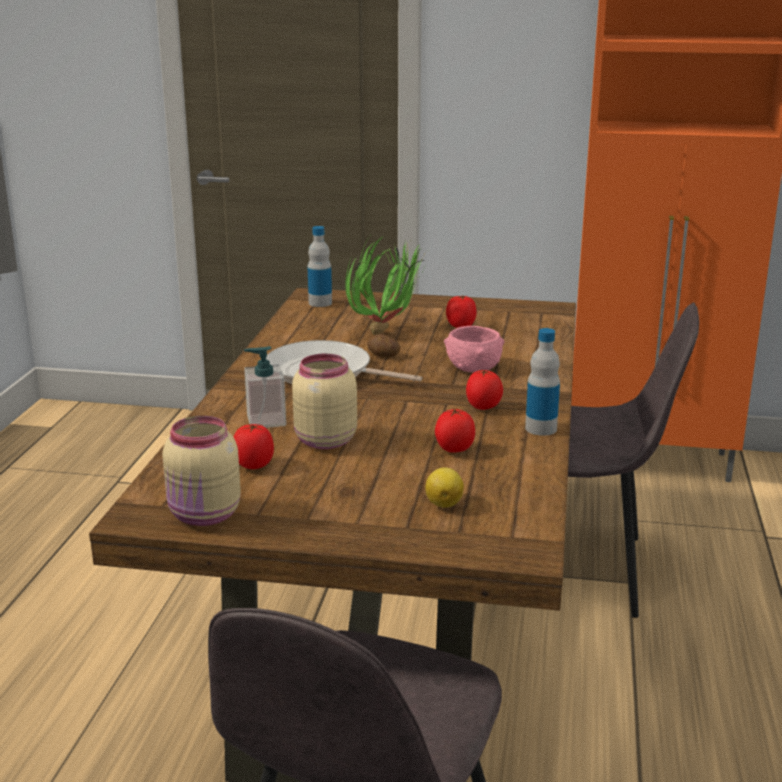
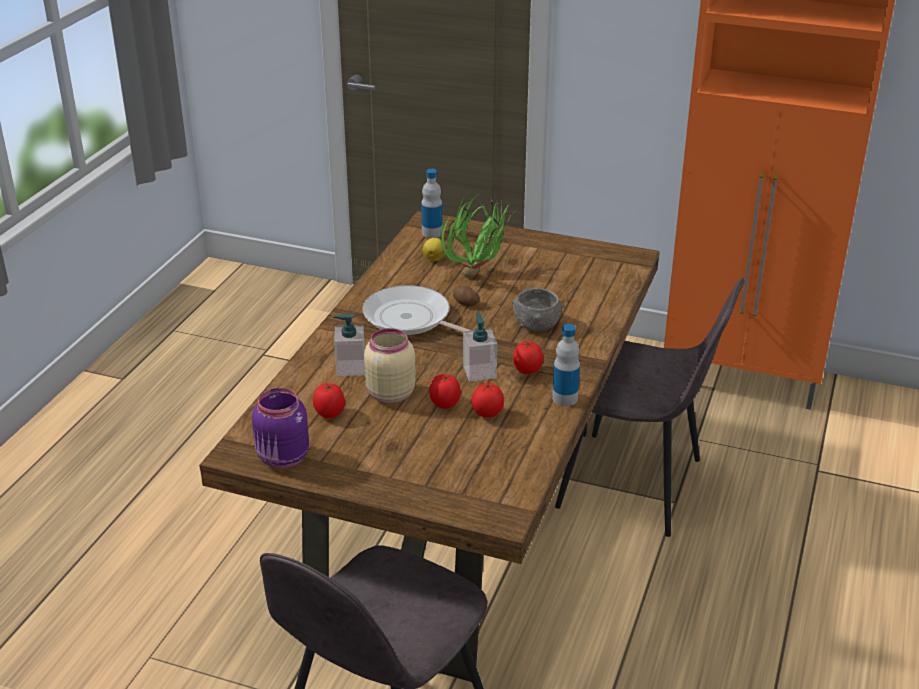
camera: 10 degrees right, 10 degrees up
beige jar [162,416,241,526] -> purple jar [252,388,309,468]
lemon [425,467,464,508] -> lemon moved to [423,238,444,261]
pink bowl [444,326,505,373] -> grey bowl [512,288,563,331]
tomato [446,296,477,328] -> tomato moved to [429,374,461,409]
none -> soap dispenser [463,312,497,381]

